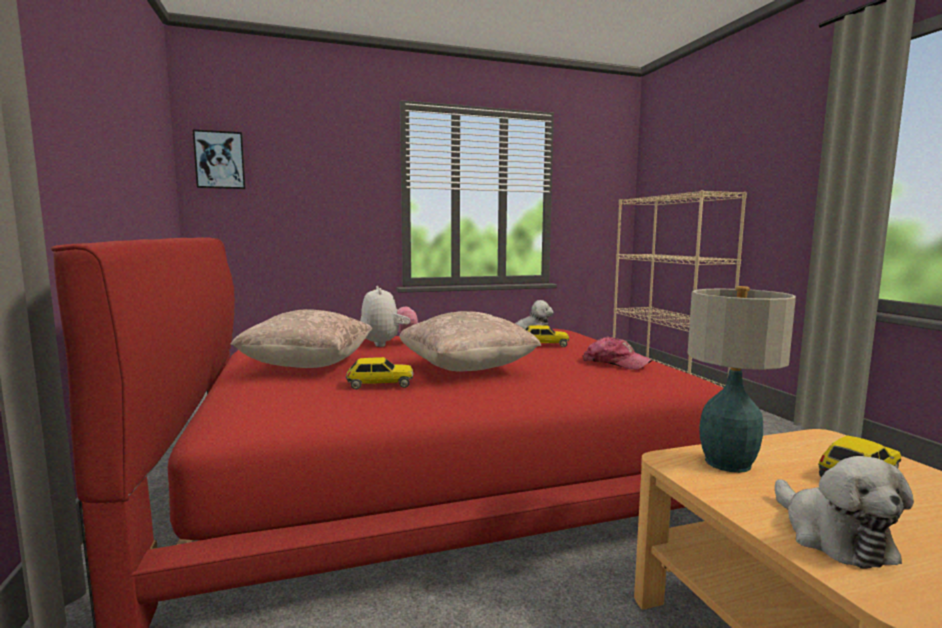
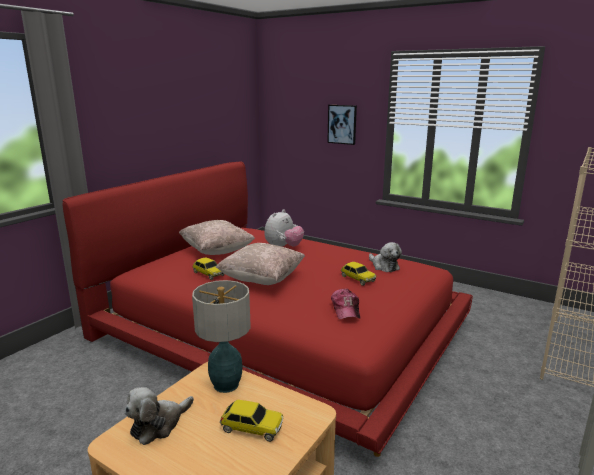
camera: 50 degrees right, 10 degrees up
picture [193,130,245,189] -> picture moved to [327,105,357,145]

